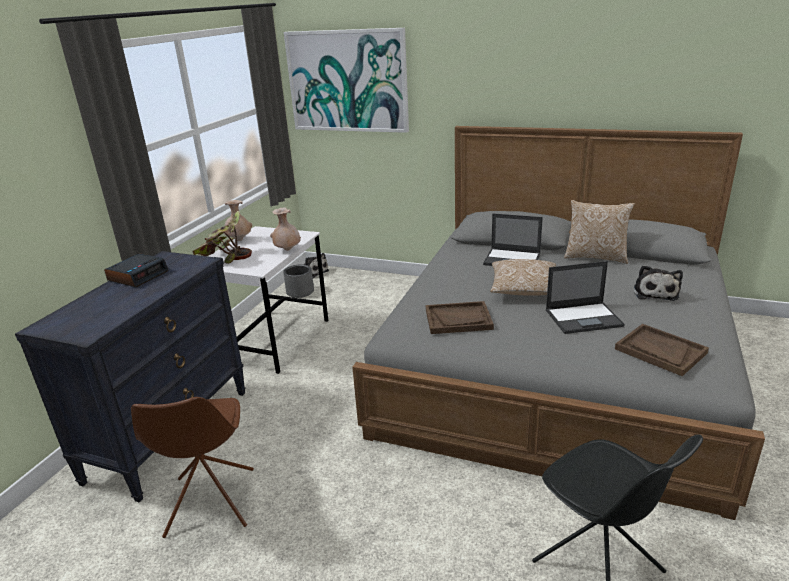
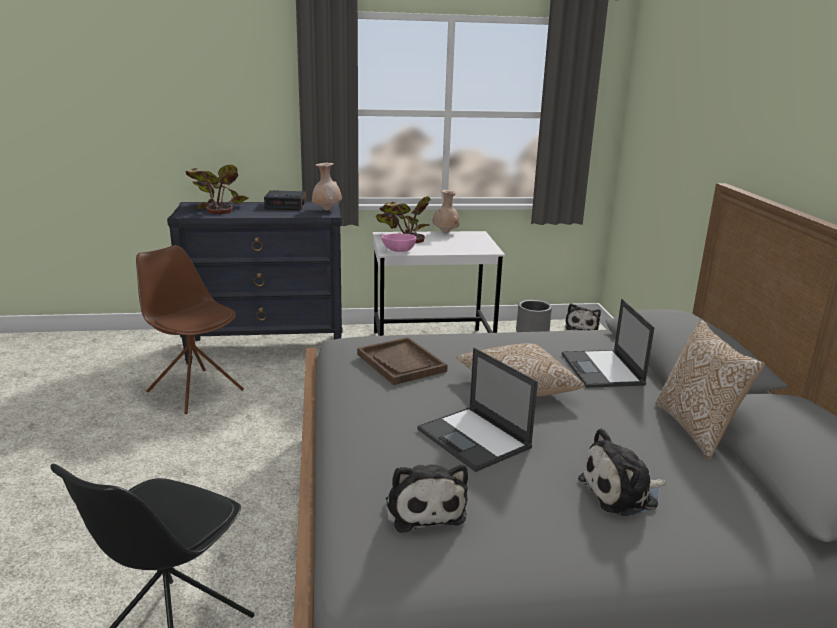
camera: 60 degrees right, 5 degrees down
brown chair [131,397,254,538] -> brown chair turned 75 degrees clockwise [136,245,244,414]
beige vase [270,207,301,251] -> beige vase moved to [312,163,342,211]
picture [284,28,409,133] -> none
brown tray [615,324,709,376] -> plush toy [386,464,468,533]
none -> potted plant [185,164,249,214]
none -> pink bowl [381,233,416,252]

